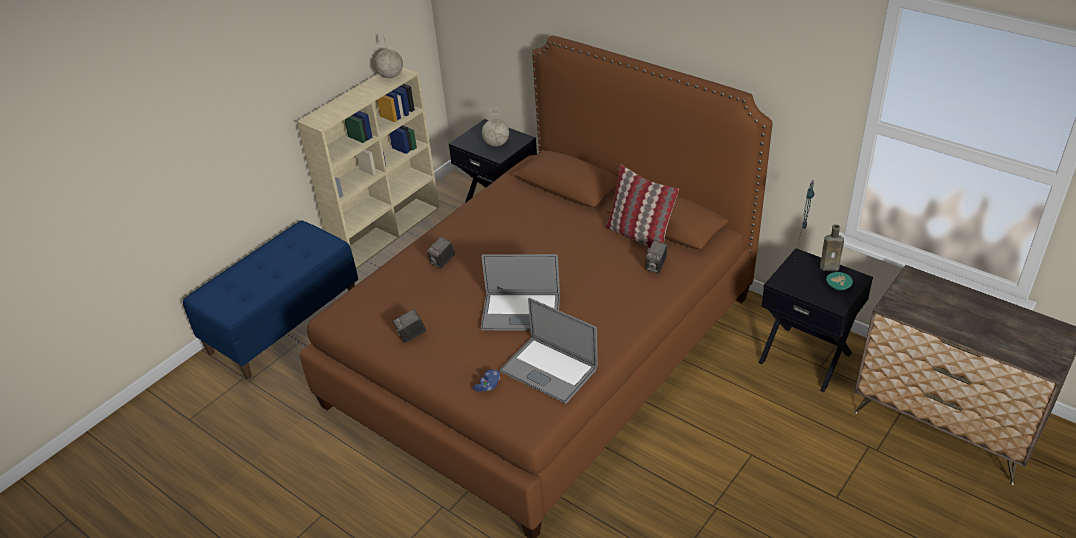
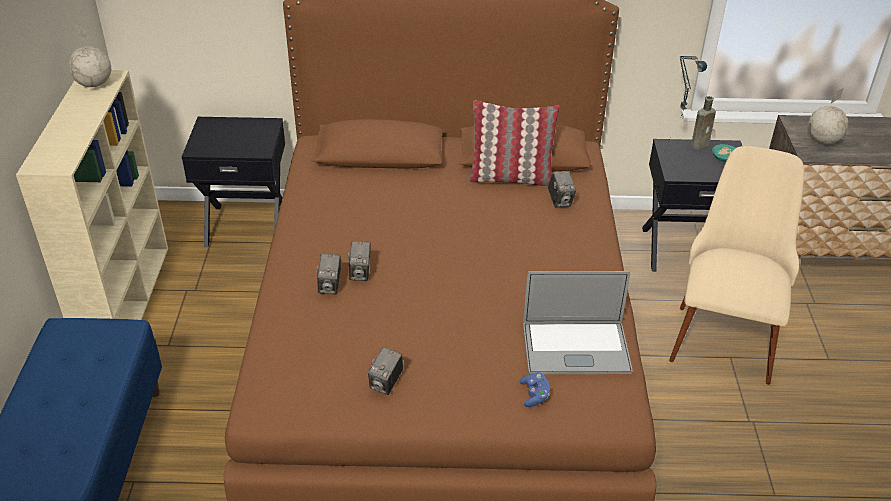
camera: 40 degrees left, 0 degrees up
laptop [481,254,560,330] -> none
globe [482,107,509,147] -> globe moved to [808,88,849,144]
none -> camera [348,241,371,281]
none -> beige chair [669,146,804,385]

